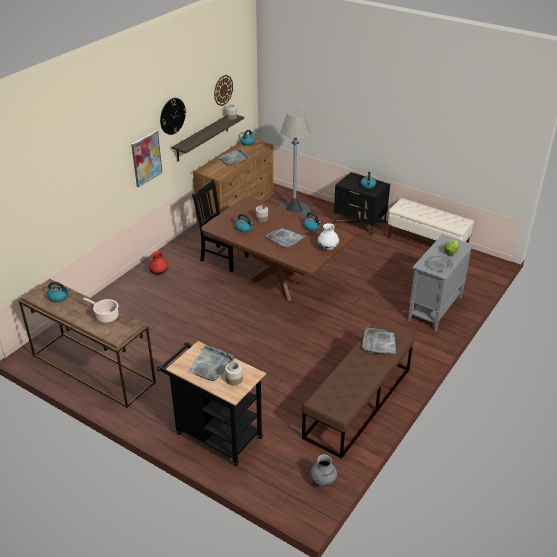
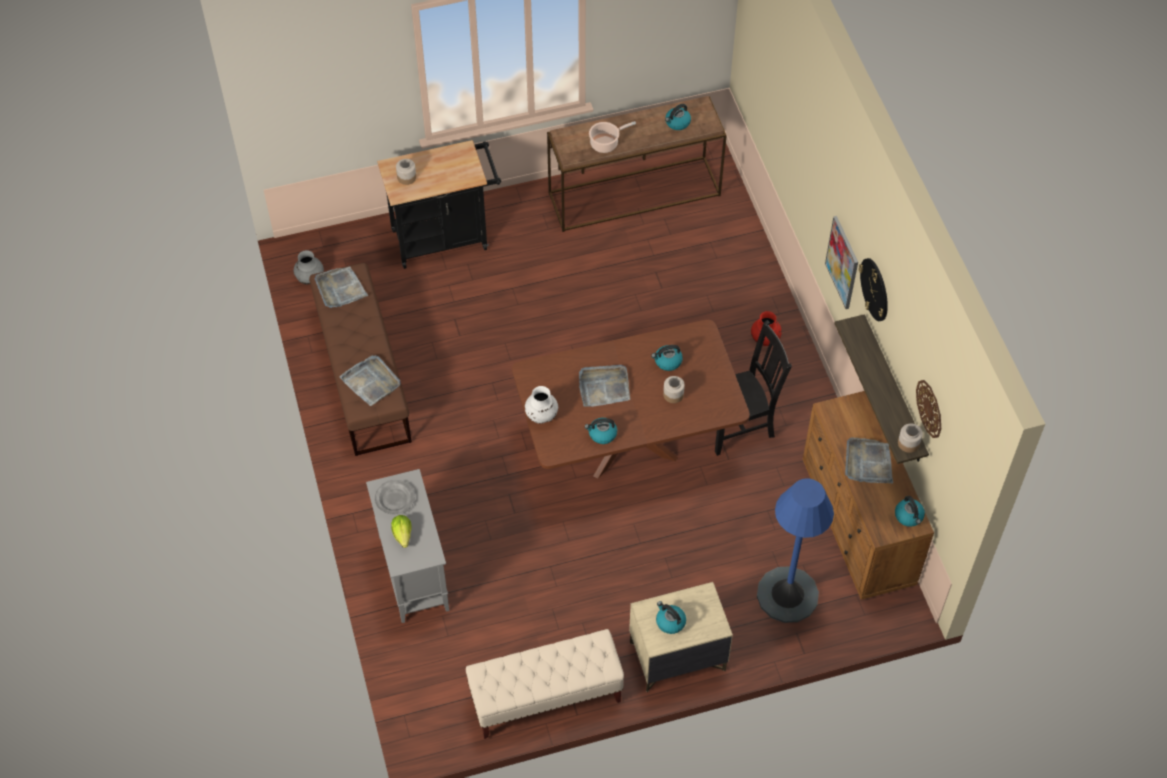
camera: 130 degrees right, 20 degrees up
grey tray [188,345,234,381] -> grey tray moved to [315,266,368,308]
grey floor lamp [279,110,311,217] -> blue floor lamp [757,478,834,623]
black nightstand [334,172,390,236] -> beige nightstand [629,582,733,692]

